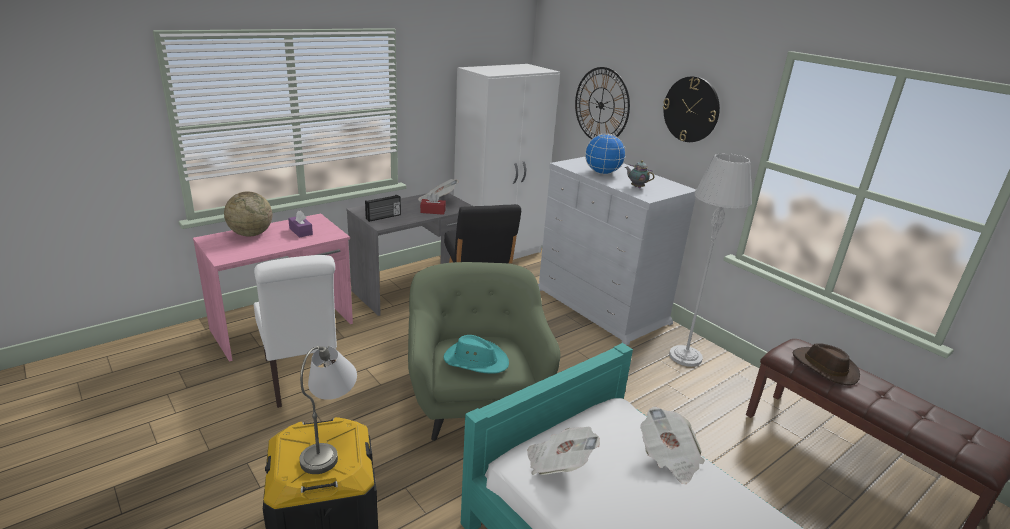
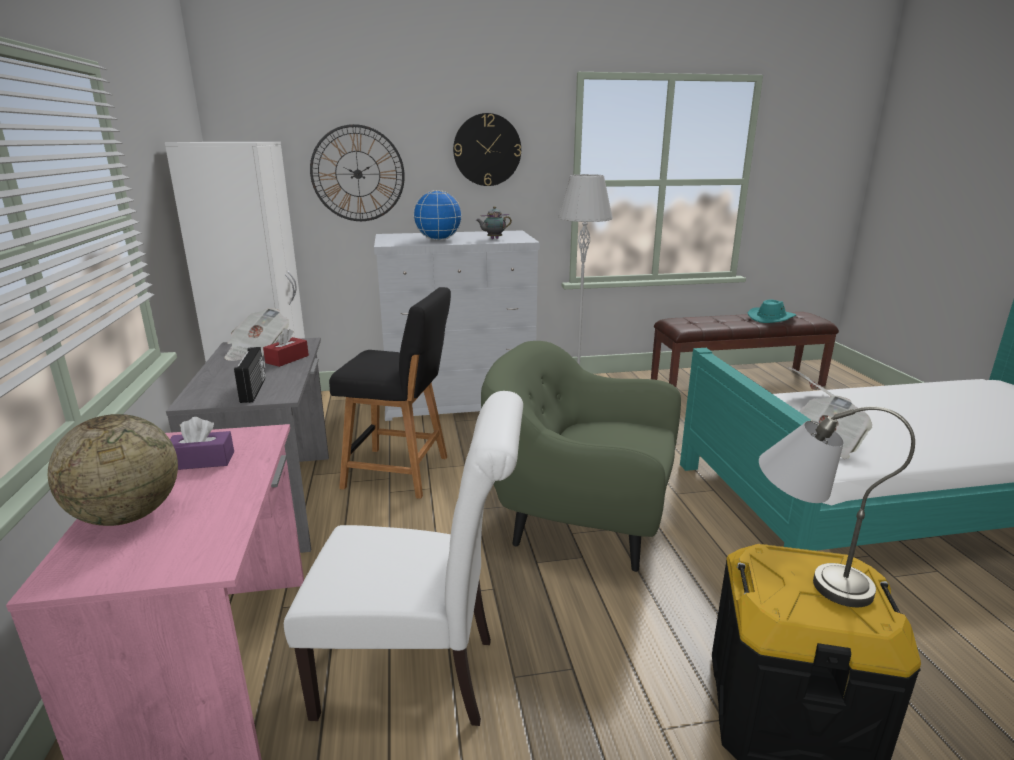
camera: 60 degrees left, 5 degrees down
turquoise hat [444,335,509,374] -> turquoise hat moved to [748,299,796,323]
brown hat [793,343,860,385] -> none

